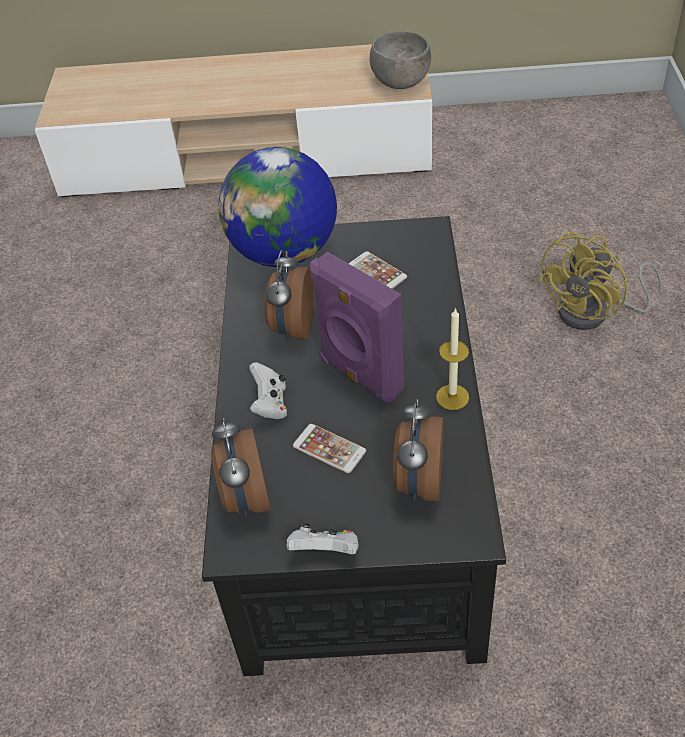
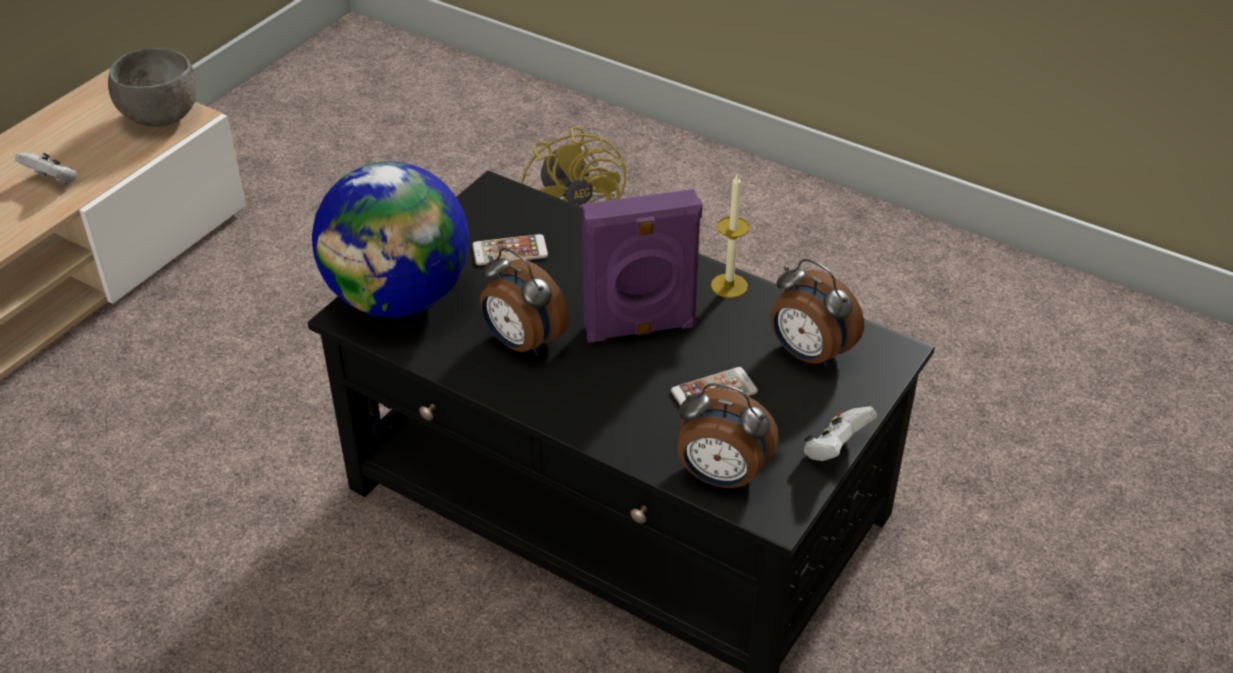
camera: 60 degrees left, 5 degrees down
white game controller [249,362,287,419] -> white game controller moved to [15,153,78,185]

